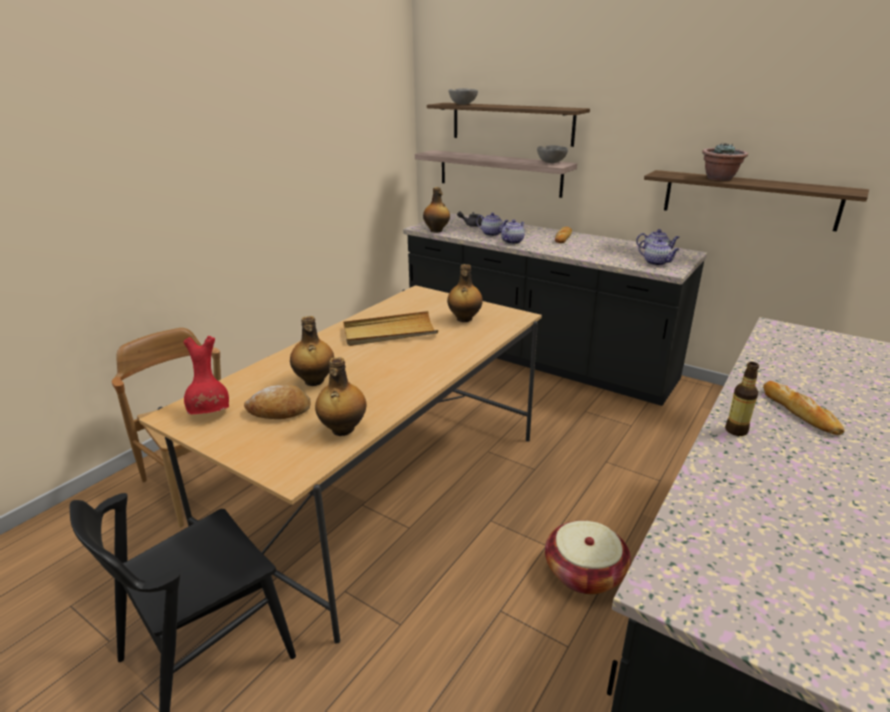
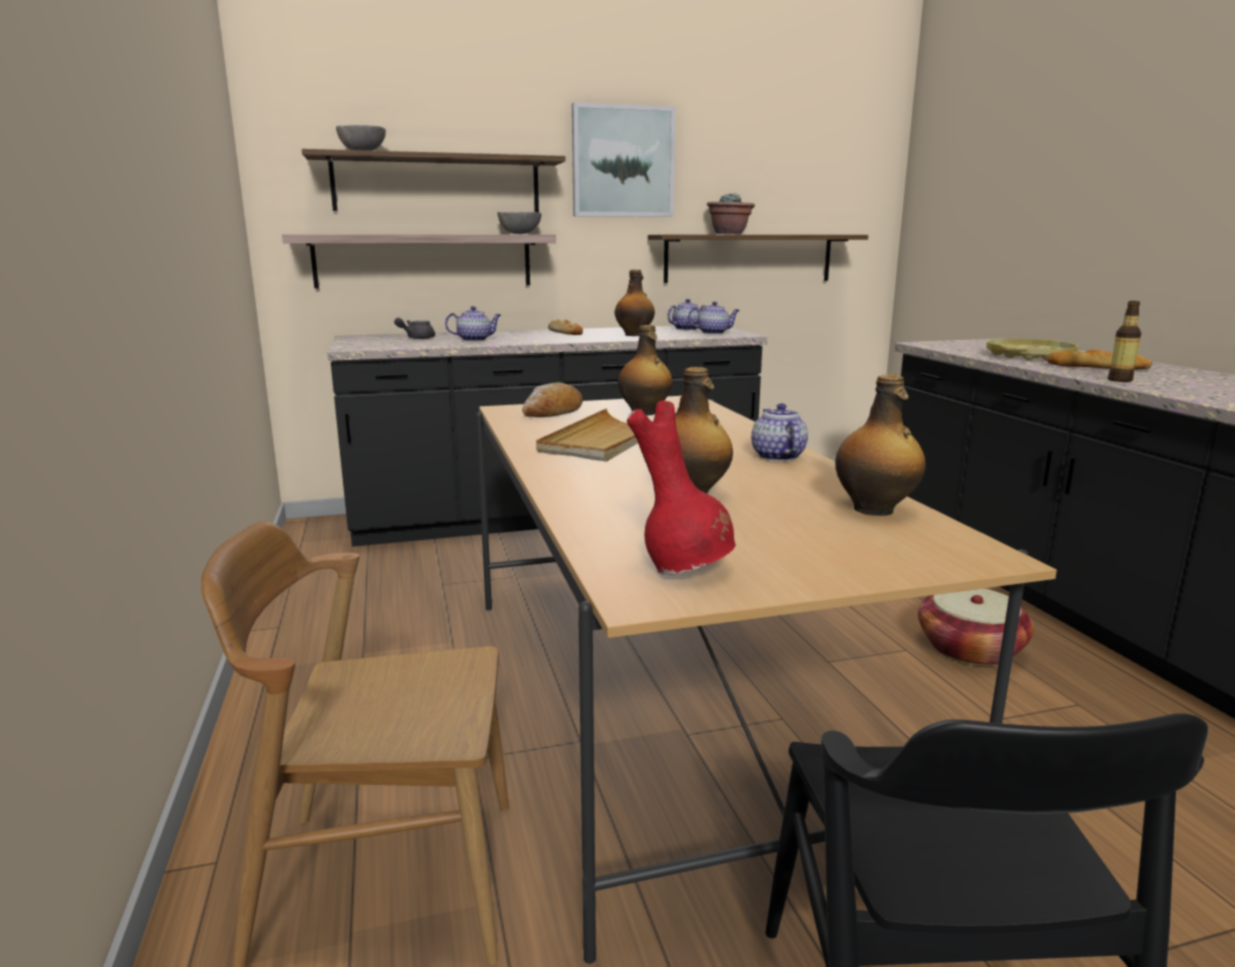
camera: 50 degrees left, 10 degrees down
bread [244,385,311,419] -> bread moved to [522,382,583,417]
bottle [423,187,450,233] -> bottle moved to [615,270,655,336]
teapot [501,220,525,244] -> teapot moved to [751,403,808,461]
none -> picture [572,102,675,217]
none -> yellow tray [986,339,1079,361]

